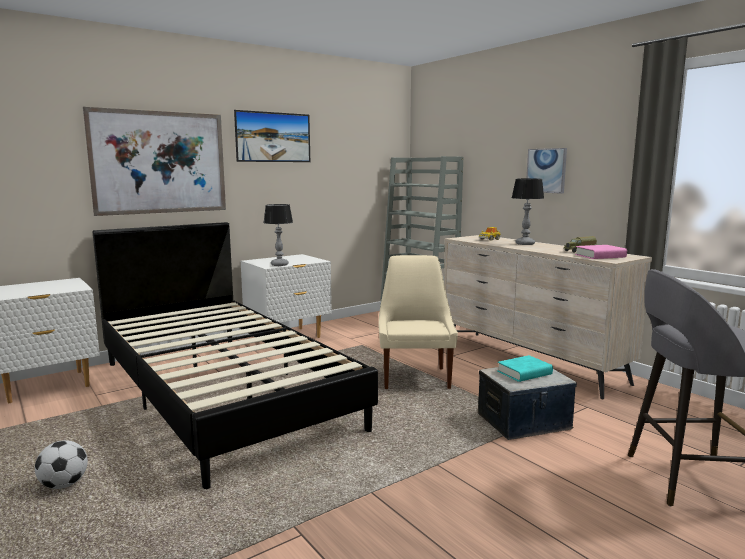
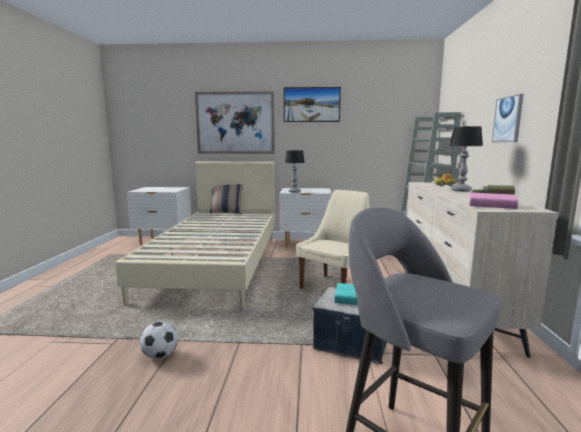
camera: 40 degrees right, 0 degrees up
football [35,440,88,489] -> football moved to [140,321,178,359]
black bed [93,222,378,489] -> beige bed [115,162,275,309]
none -> pillow [210,184,243,214]

